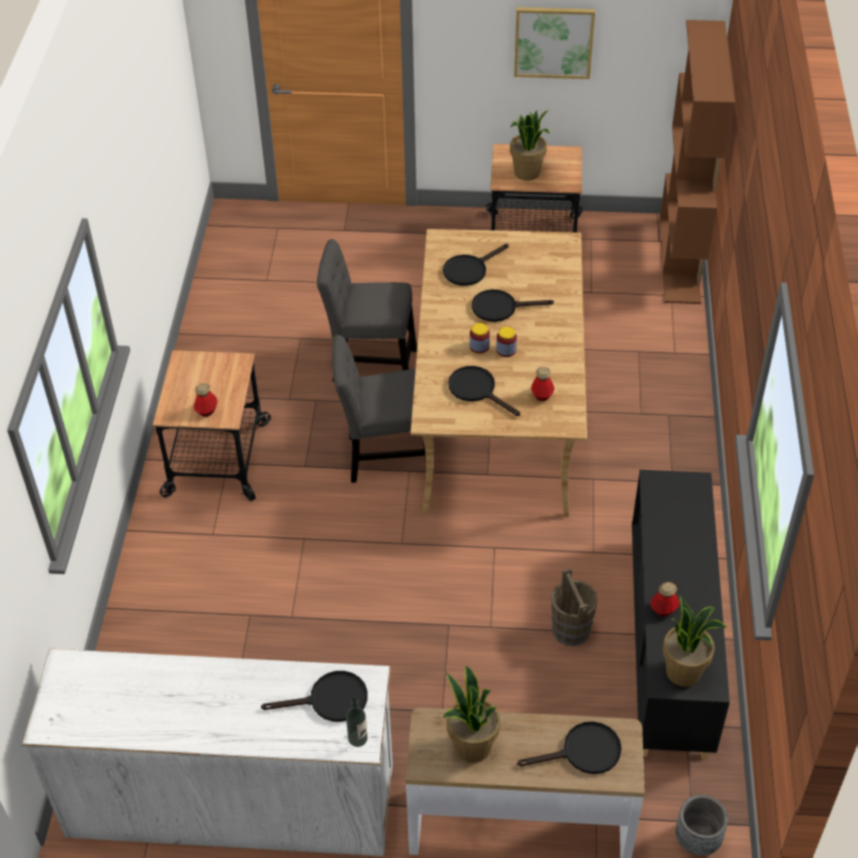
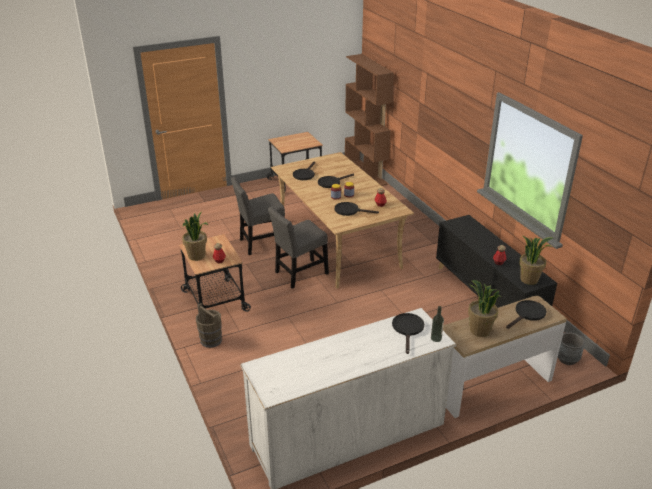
camera: 30 degrees left, 15 degrees down
black frying pan [261,671,368,722] -> black frying pan turned 45 degrees counterclockwise [392,313,424,354]
potted plant [510,109,550,181] -> potted plant moved to [182,212,208,261]
picture [514,7,595,79] -> none
brown bucket [551,568,598,646] -> brown bucket moved to [196,303,222,348]

